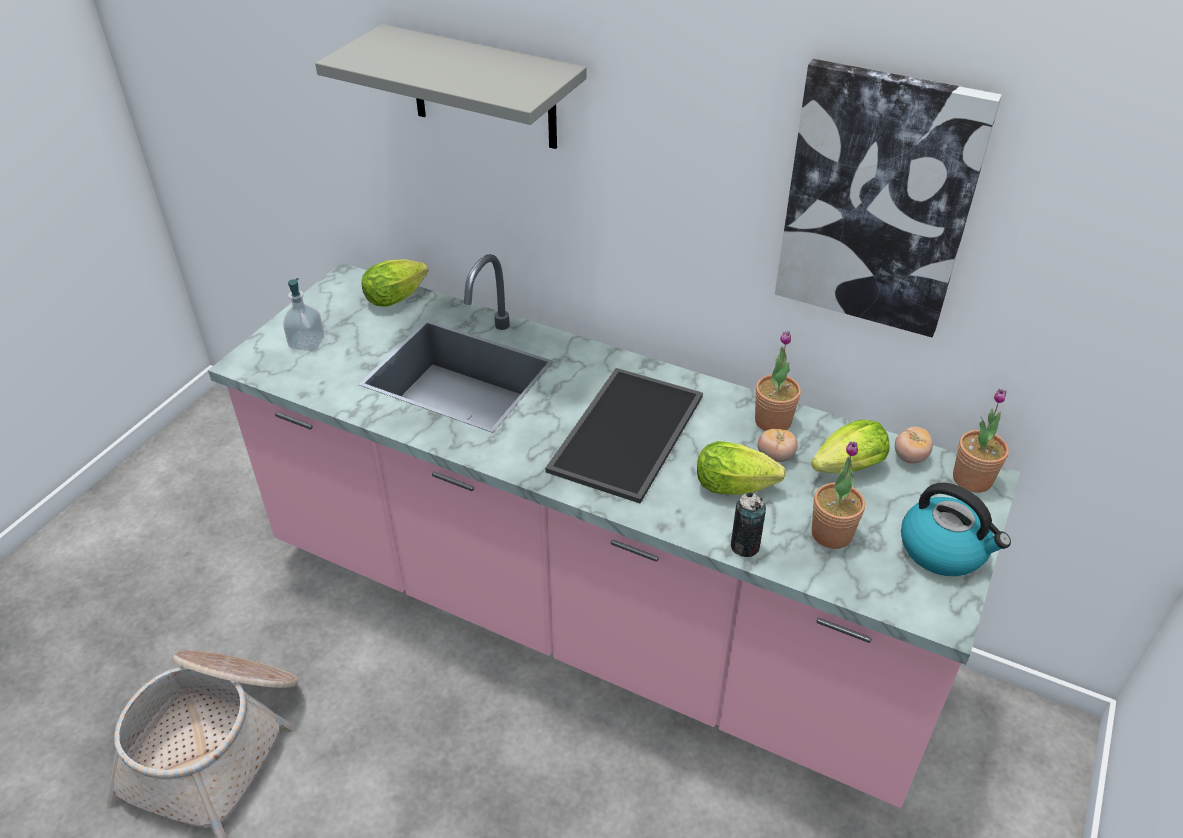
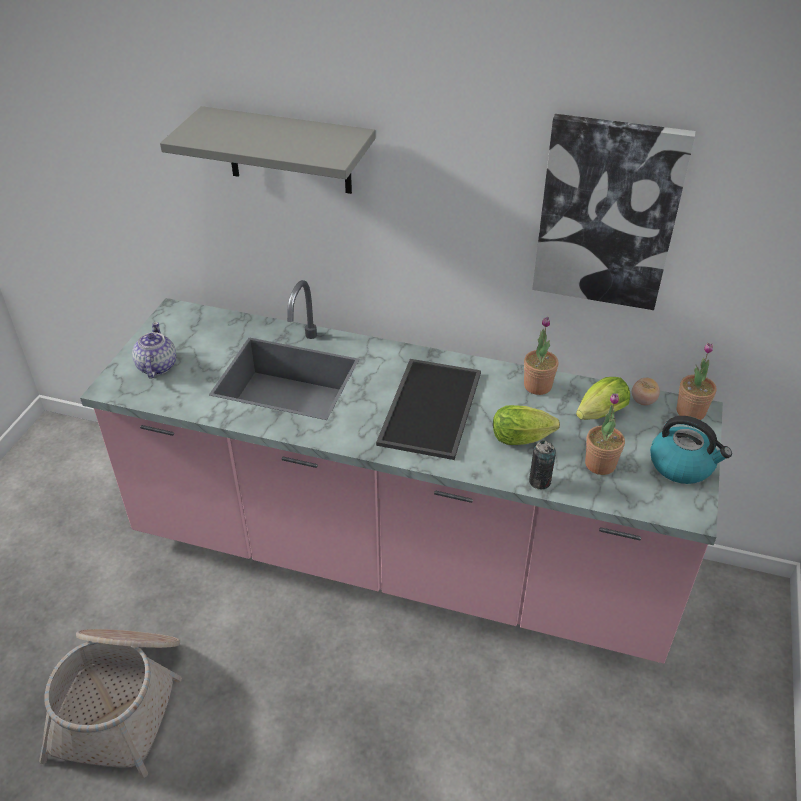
camera: 10 degrees left, 0 degrees up
soap dispenser [283,278,324,351] -> teapot [132,322,176,379]
lettuce [362,259,429,307] -> none
tomato [757,429,798,462] -> none

